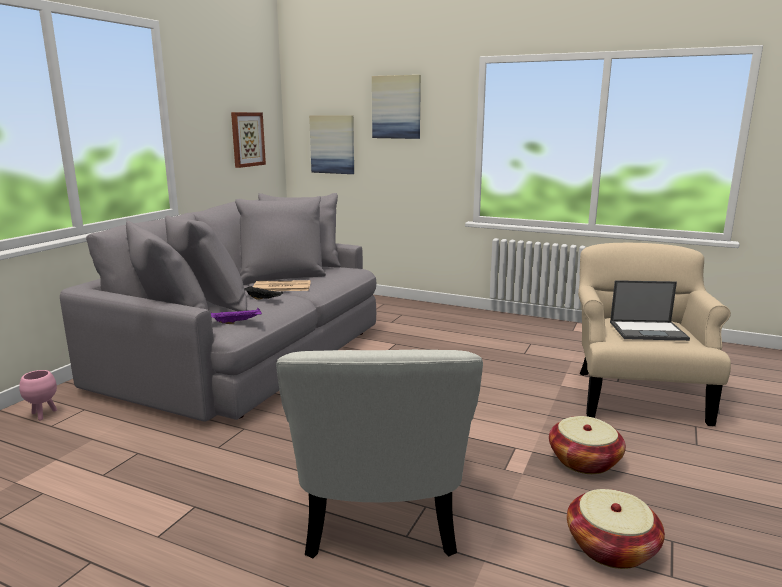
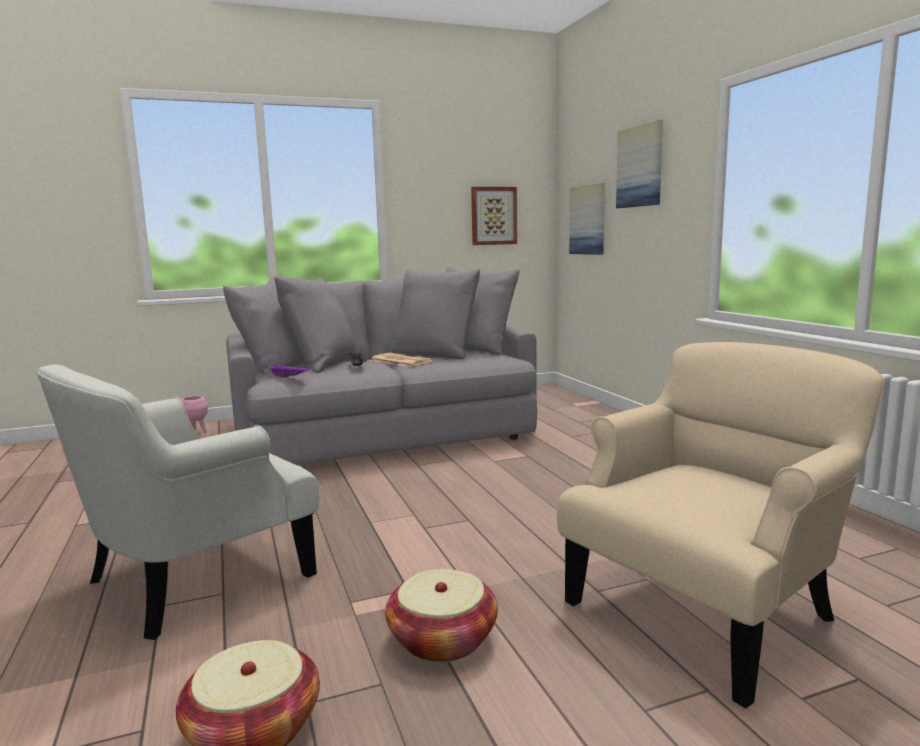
camera: 45 degrees right, 5 degrees down
laptop [610,280,690,341] -> none

